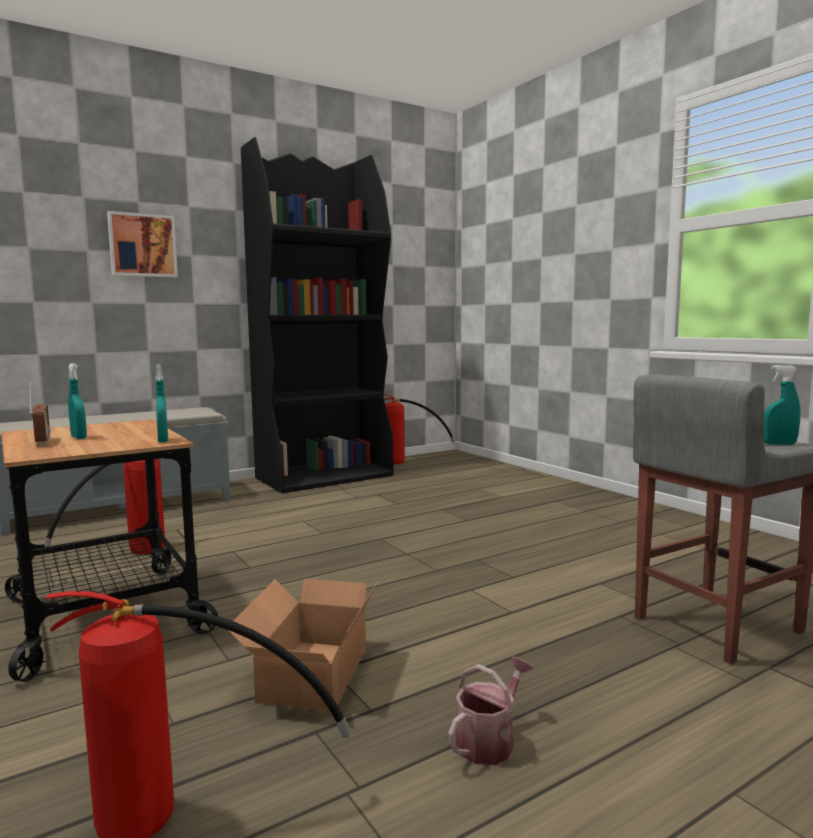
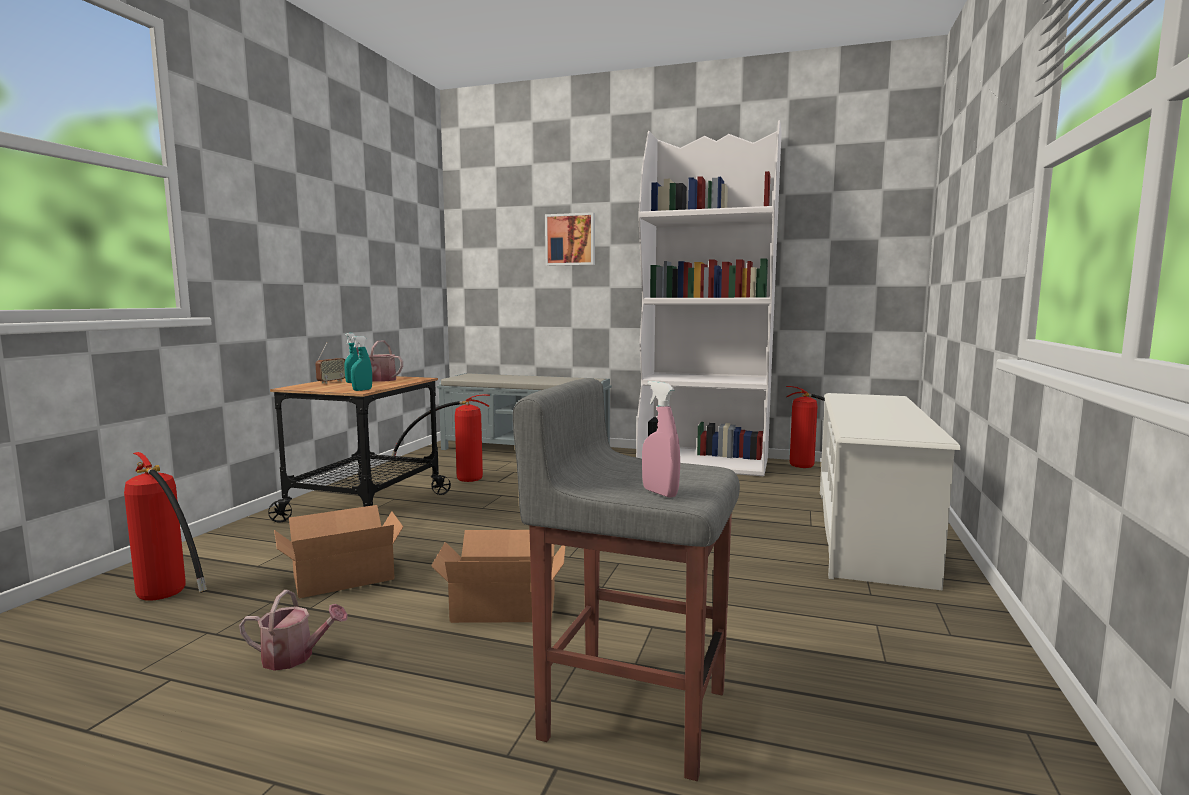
camera: 50 degrees right, 0 degrees up
black bookcase [241,137,394,493] -> white bookcase [636,120,782,476]
turquoise spray bottle [764,365,801,445] -> pink spray bottle [642,381,680,498]
none -> watering can [356,340,403,382]
none -> cardboard box [431,530,566,623]
none -> white shoe rack [820,393,961,591]

